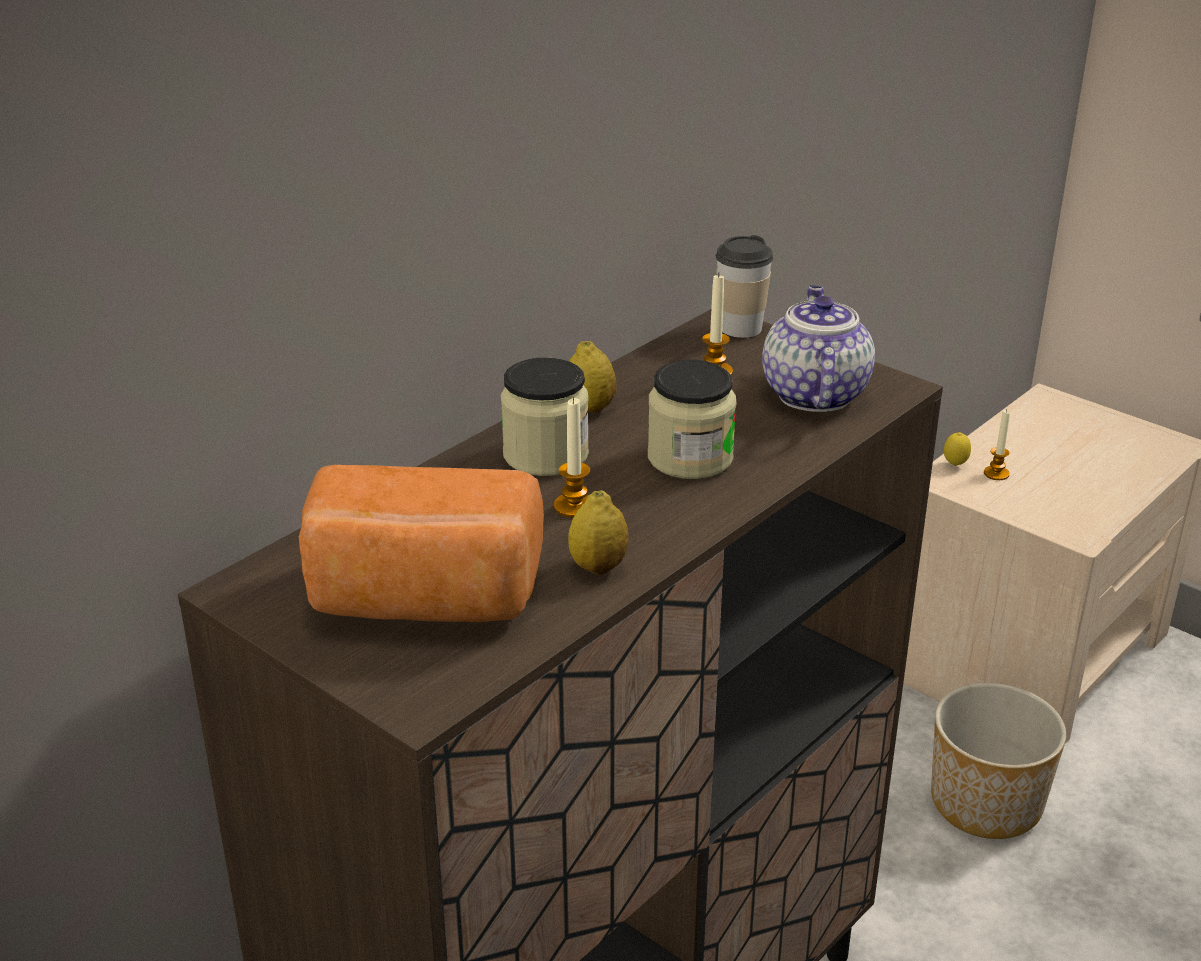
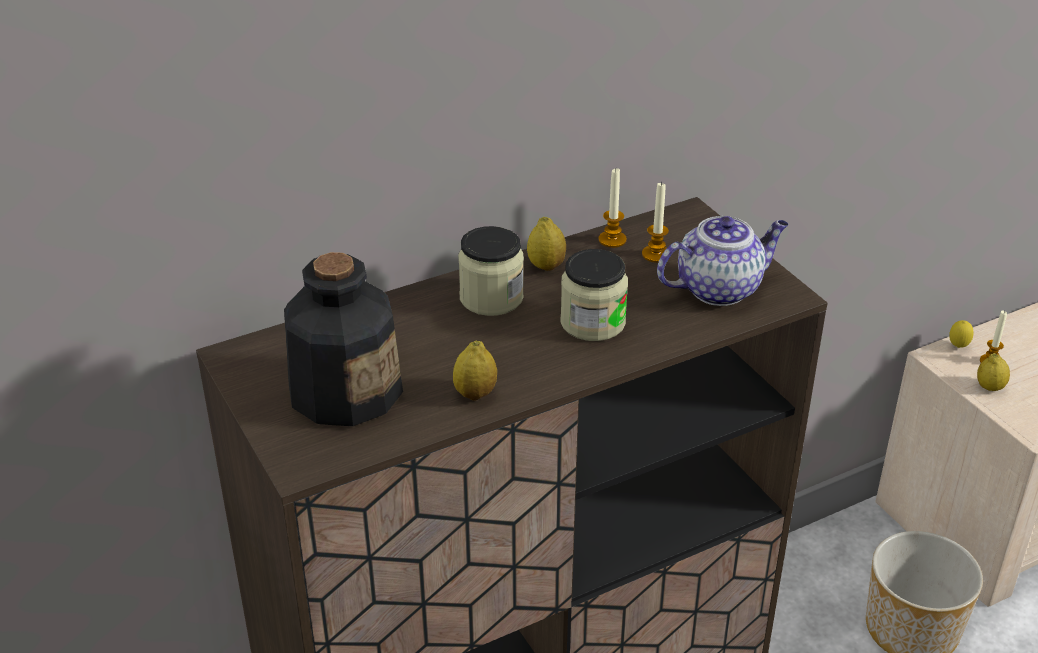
camera: 20 degrees right, 5 degrees up
bread [299,465,544,622] -> bottle [284,252,403,426]
candle [554,397,590,518] -> candle moved to [598,168,627,248]
cup [716,235,773,338] -> none
teapot [762,285,875,412] -> teapot turned 45 degrees clockwise [657,216,789,306]
none -> lemon [977,353,1010,391]

